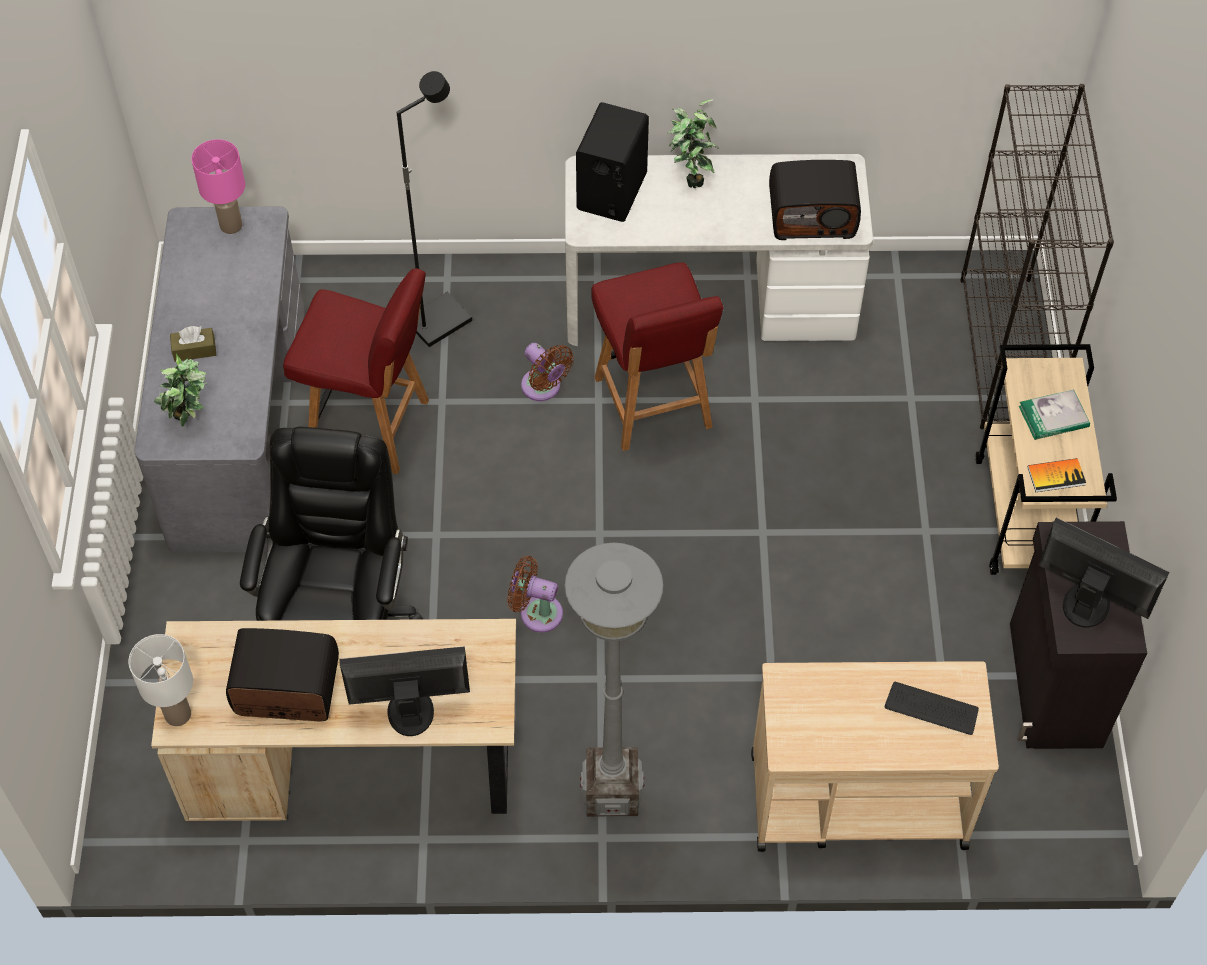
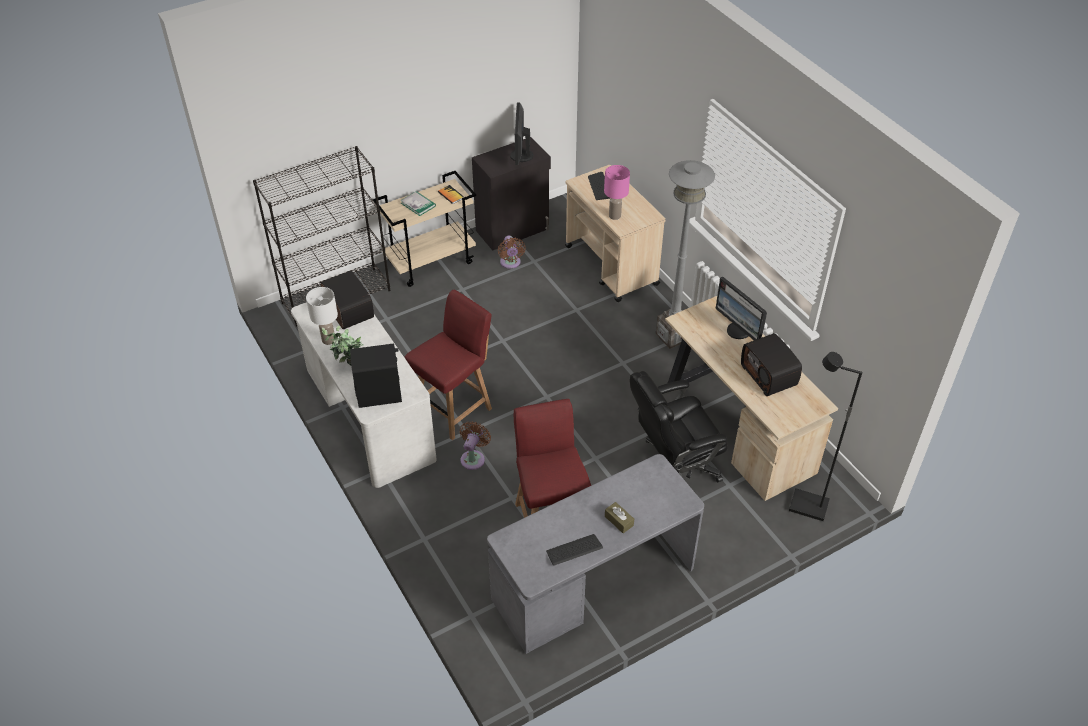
camera: 120 degrees left, 10 degrees down
white table lamp [128,634,193,726] -> white table lamp moved to [306,287,338,345]
potted plant [153,354,207,427] -> none
pink table lamp [191,139,245,234] -> pink table lamp moved to [604,165,630,220]
black floor lamp [397,71,472,347] -> black floor lamp moved to [789,352,863,521]
brown fan [507,556,563,633] -> brown fan moved to [498,236,526,269]
none -> keyboard [546,534,603,566]

